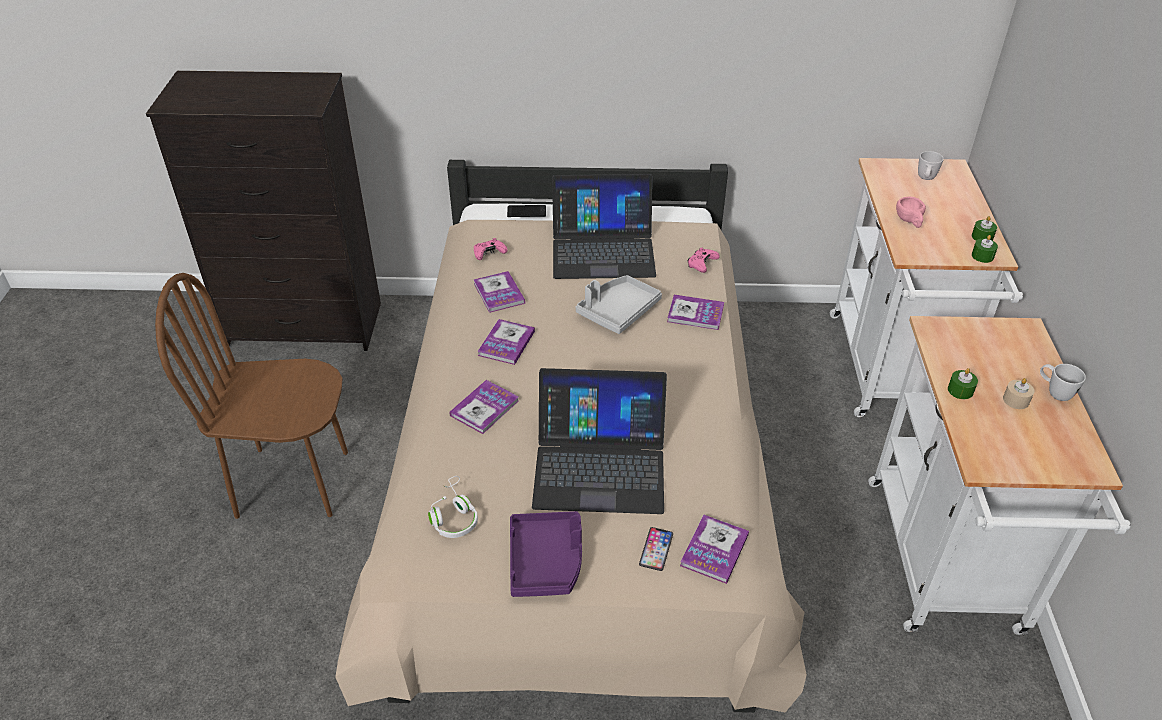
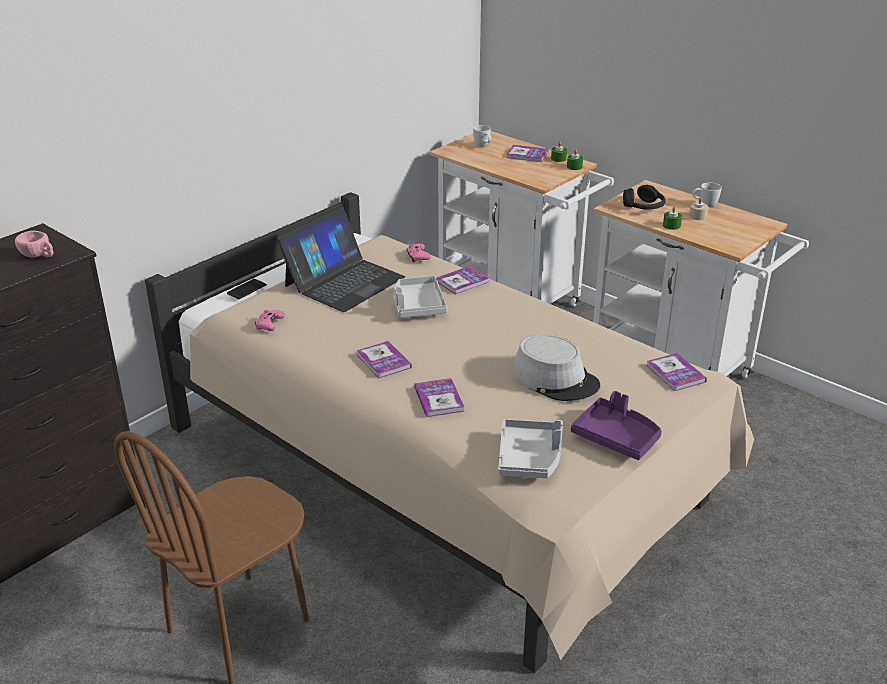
camera: 50 degrees left, 10 degrees down
white headphones [428,476,478,538] -> grey tray [498,419,562,478]
book [474,271,525,313] -> book moved to [506,145,549,162]
laptop [532,368,667,514] -> grey hat [512,334,600,401]
phone [639,527,673,571] -> none
pink cup [896,197,926,228] -> pink cup moved to [15,231,53,258]
none -> black headphones [623,185,666,210]

